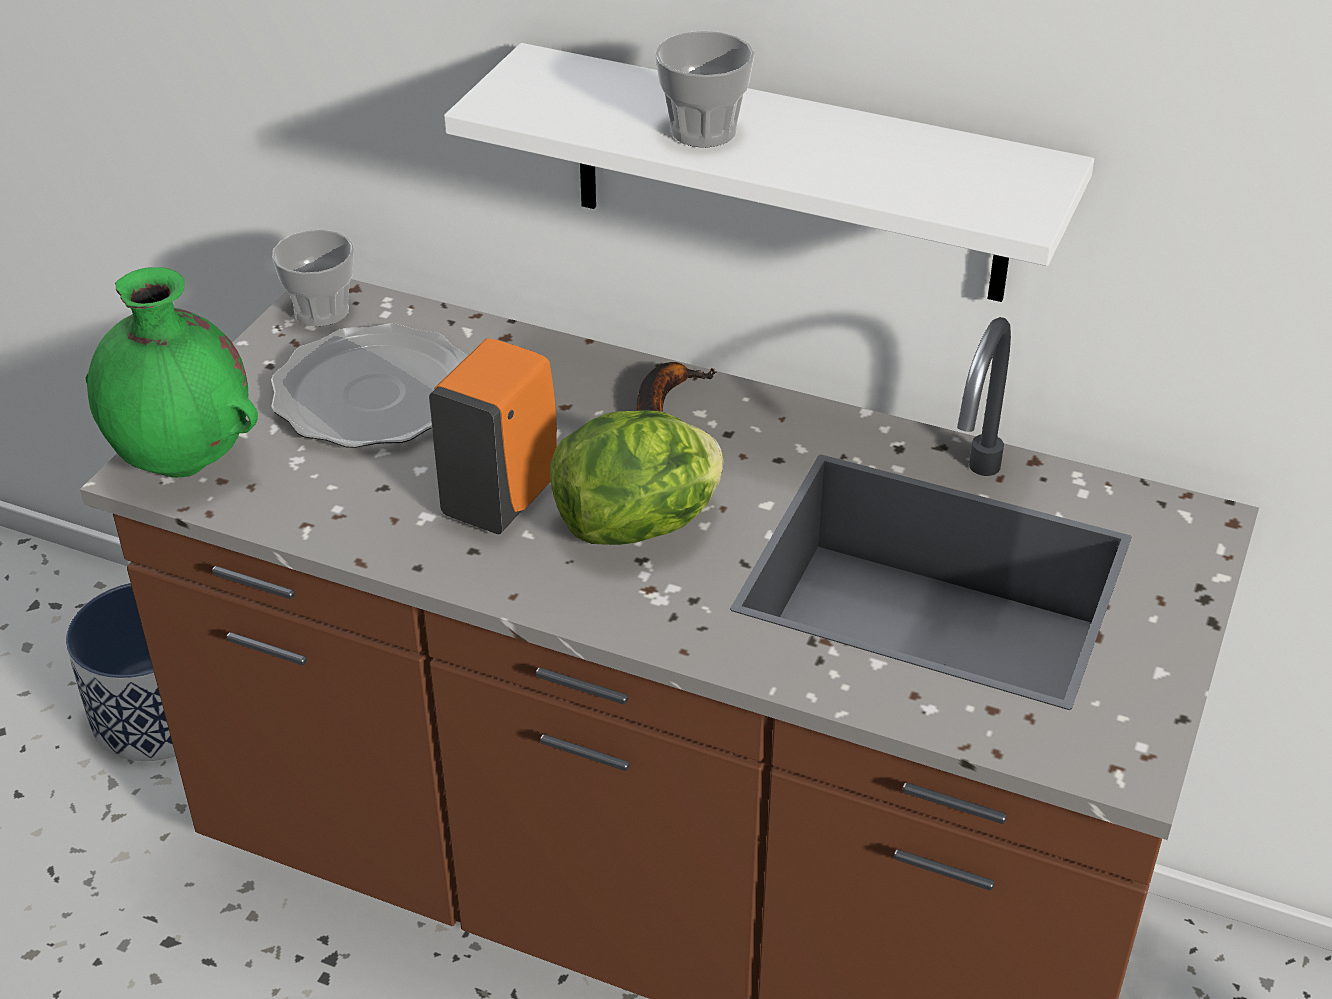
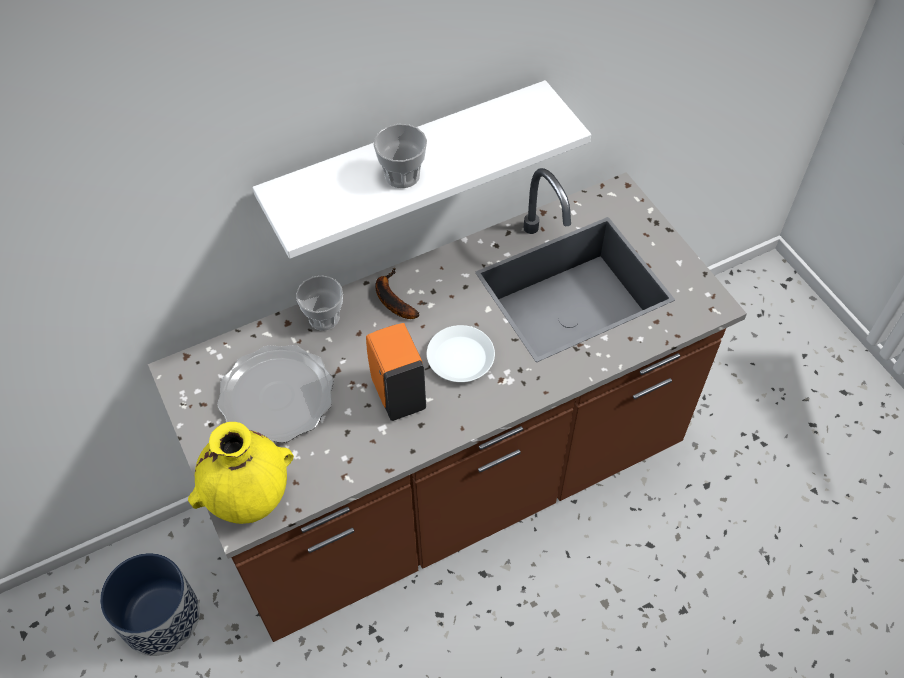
camera: 50 degrees left, 15 degrees up
green vase [85,267,258,478] -> yellow vase [188,422,294,524]
cup [272,230,354,326] -> cup moved to [296,275,343,331]
lettuce [549,410,723,545] -> white plate [427,325,495,382]

